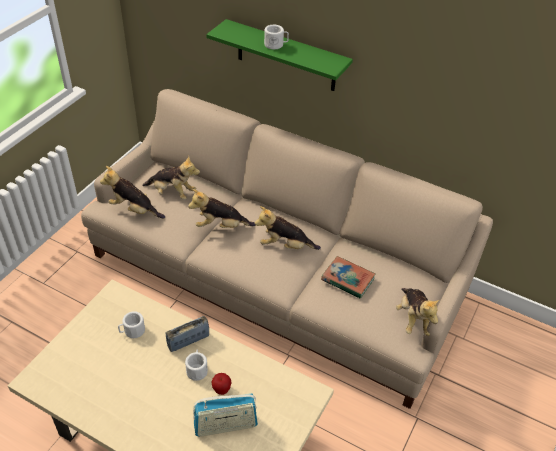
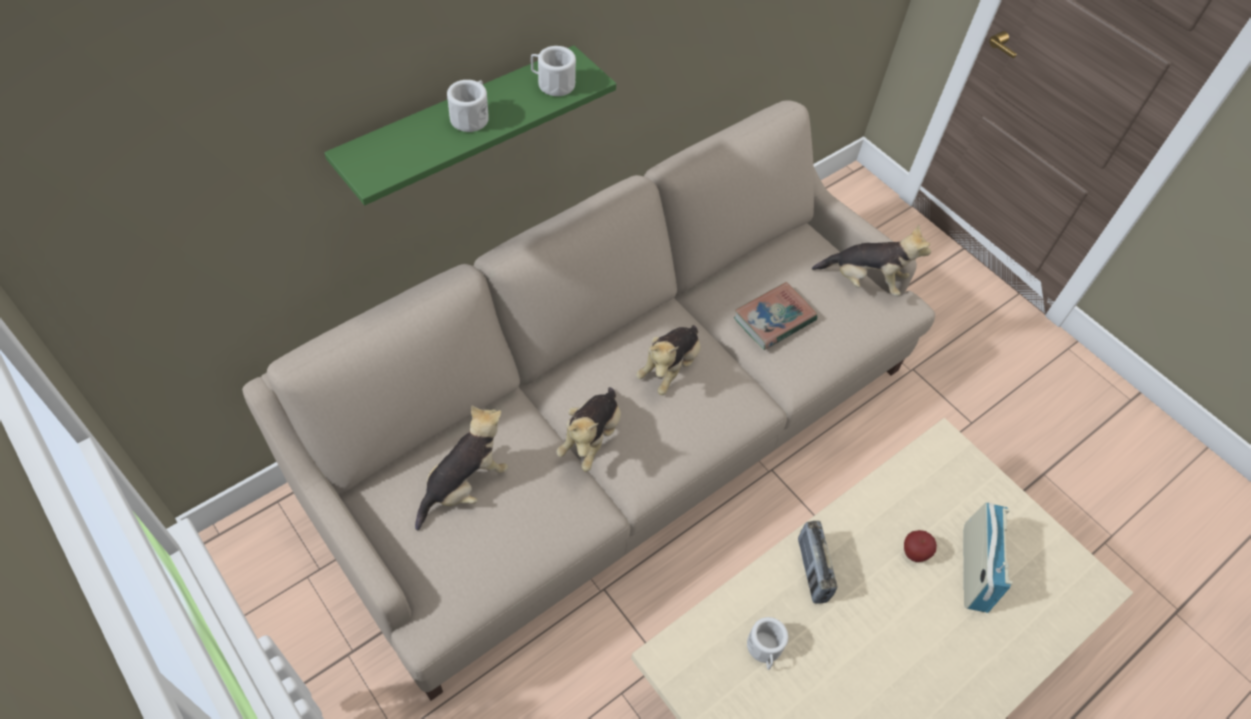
camera: 70 degrees left, 10 degrees up
plush toy [100,166,165,219] -> none
white mug [185,350,208,381] -> white mug moved to [531,46,576,96]

